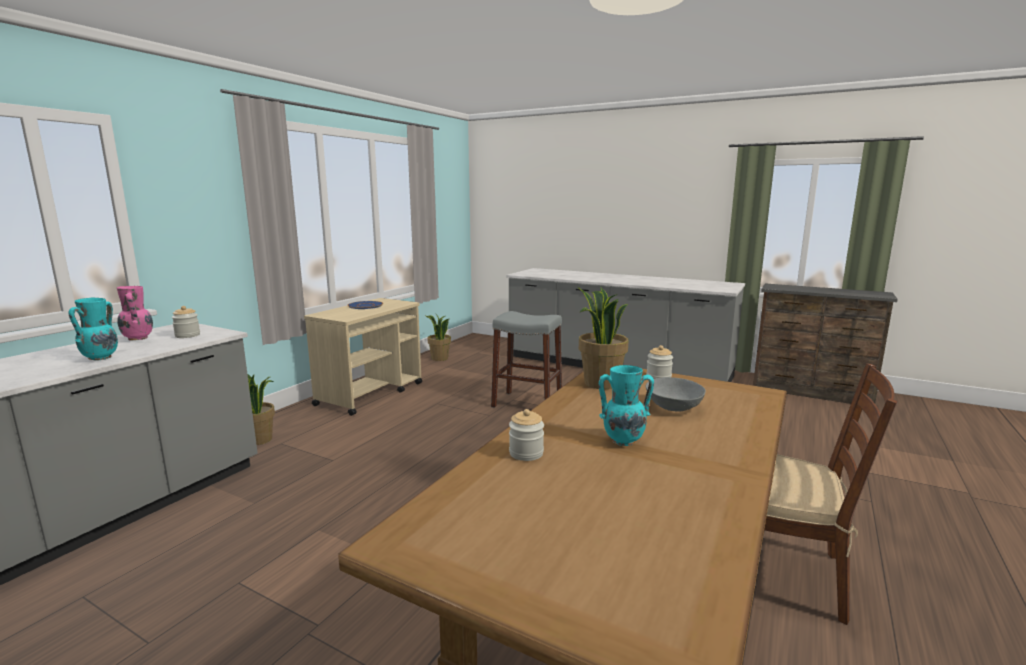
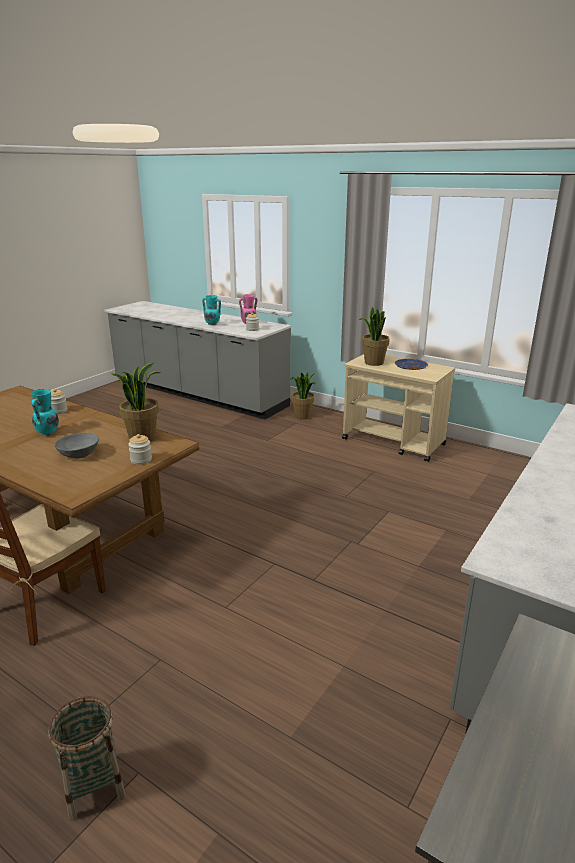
camera: 95 degrees right, 10 degrees up
potted plant [424,313,451,361] -> potted plant moved to [359,306,390,366]
grey stool [491,311,562,408] -> none
none -> basket [48,696,126,821]

